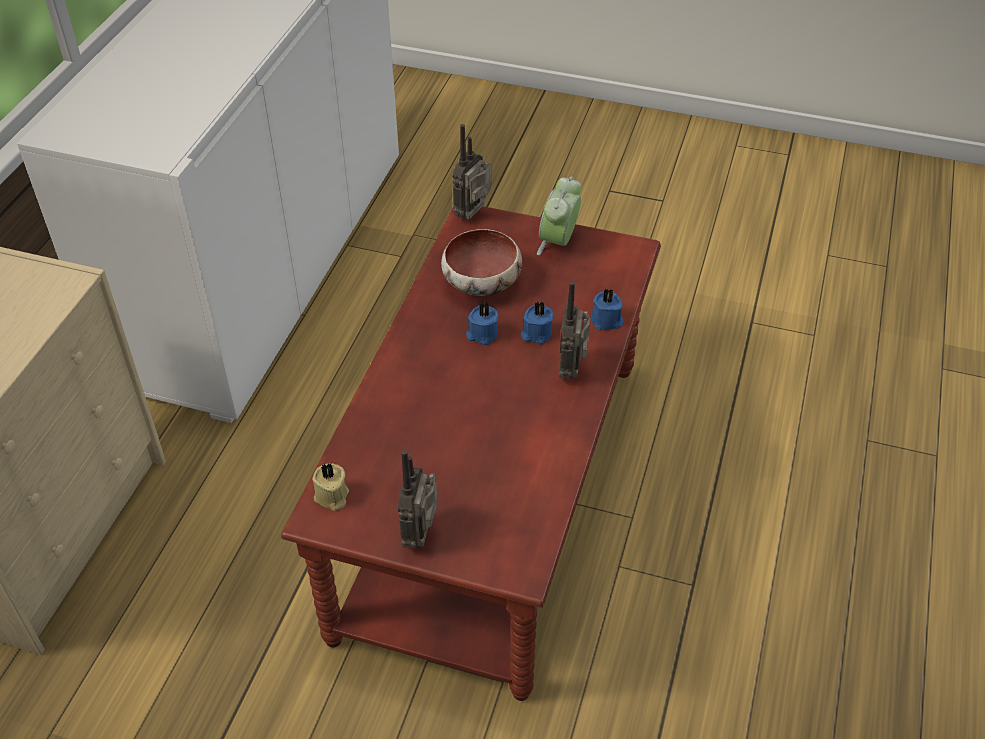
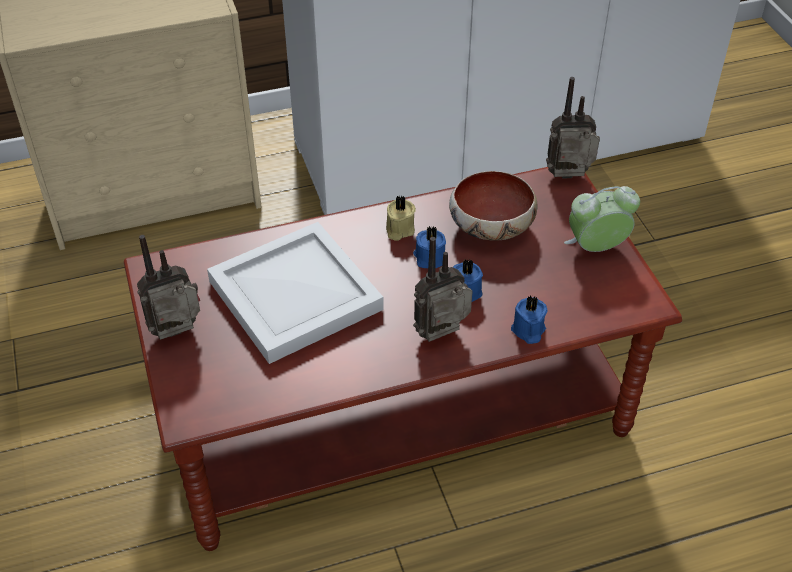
camera: 55 degrees right, 0 degrees up
beige candle [312,463,349,511] -> beige candle moved to [386,196,416,241]
none -> white tray [207,222,384,364]

